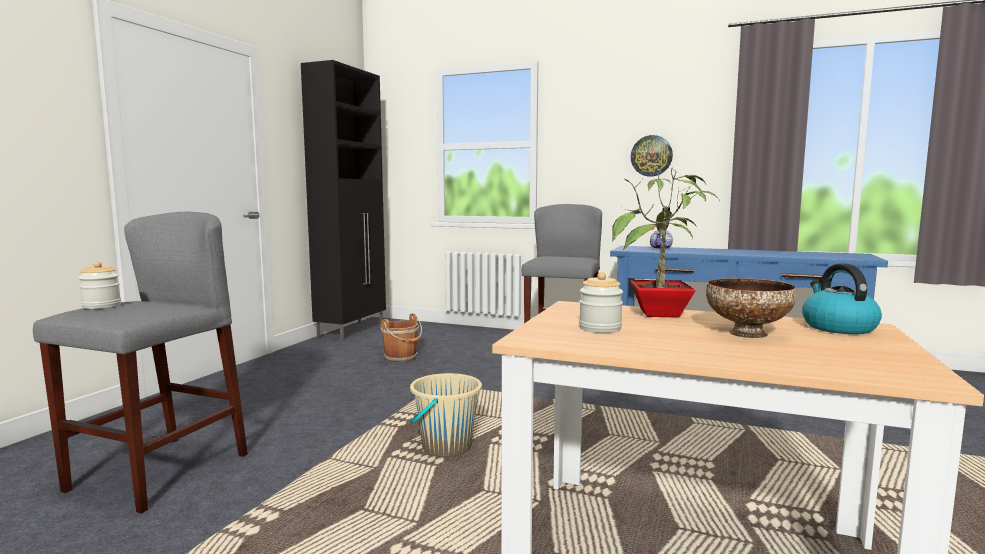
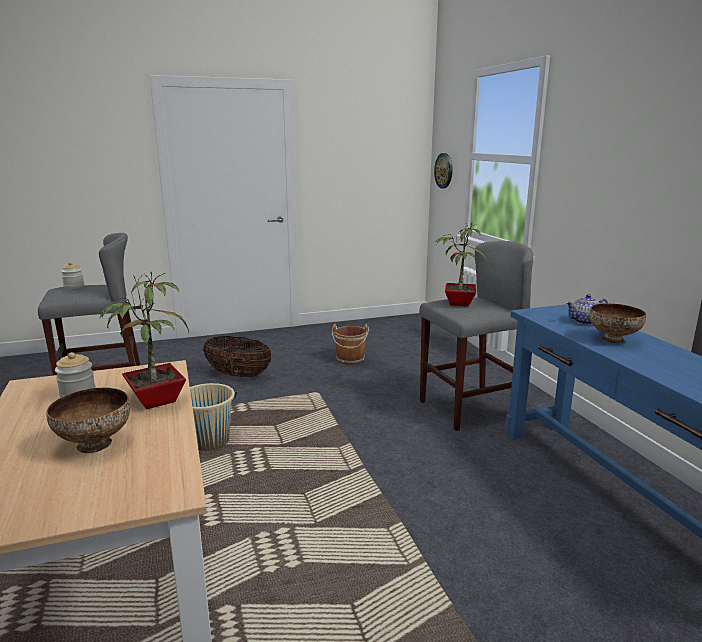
camera: 50 degrees right, 10 degrees up
black cabinet [301,60,386,342] -> none
wall clock [631,135,673,177] -> wall clock moved to [434,153,452,189]
kettle [802,264,882,334] -> none
none -> basket [203,336,272,377]
none -> potted plant [435,222,486,306]
none -> bowl [589,303,646,343]

